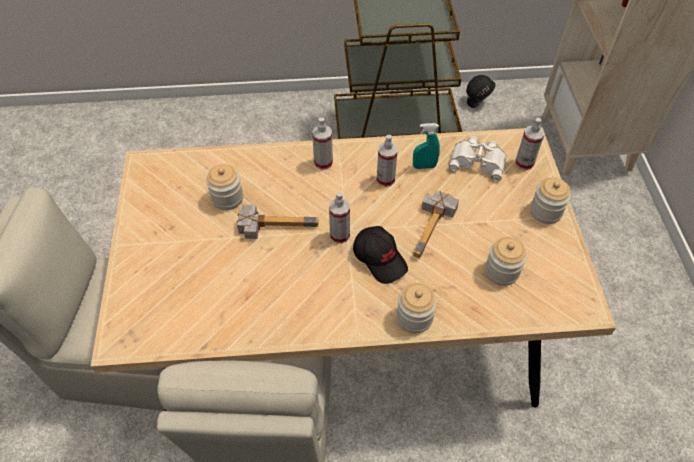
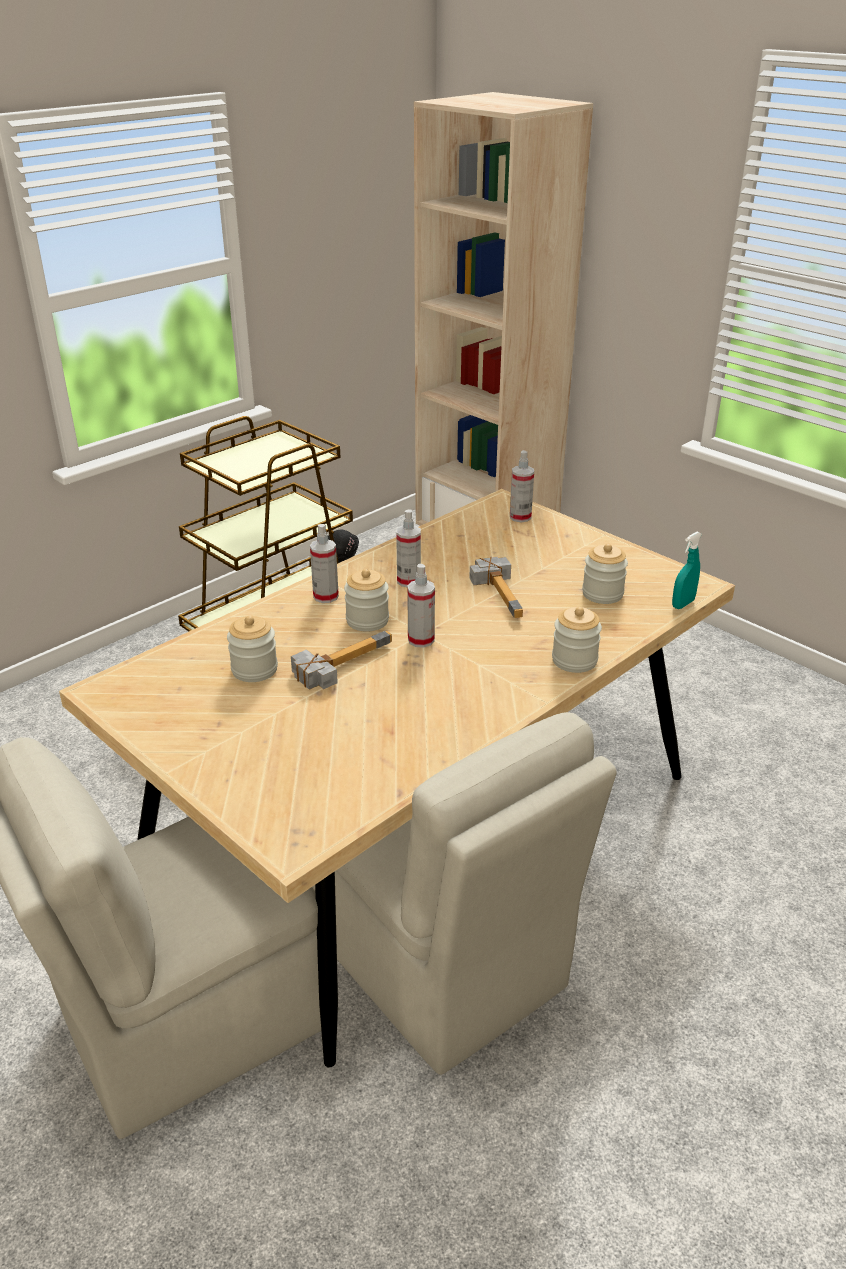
camera: 40 degrees left, 20 degrees down
black cap [353,226,408,284] -> none
turquoise spray bottle [413,123,440,169] -> turquoise spray bottle moved to [672,532,702,609]
white binoculars [449,136,507,181] -> none
jar [530,177,571,224] -> jar moved to [344,569,389,632]

